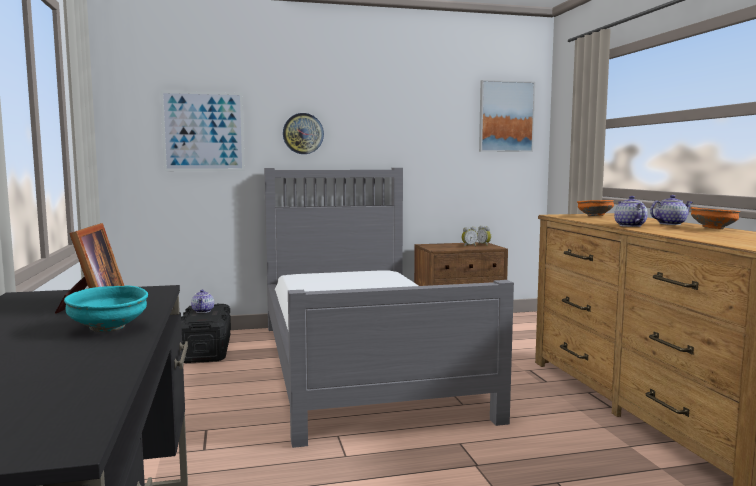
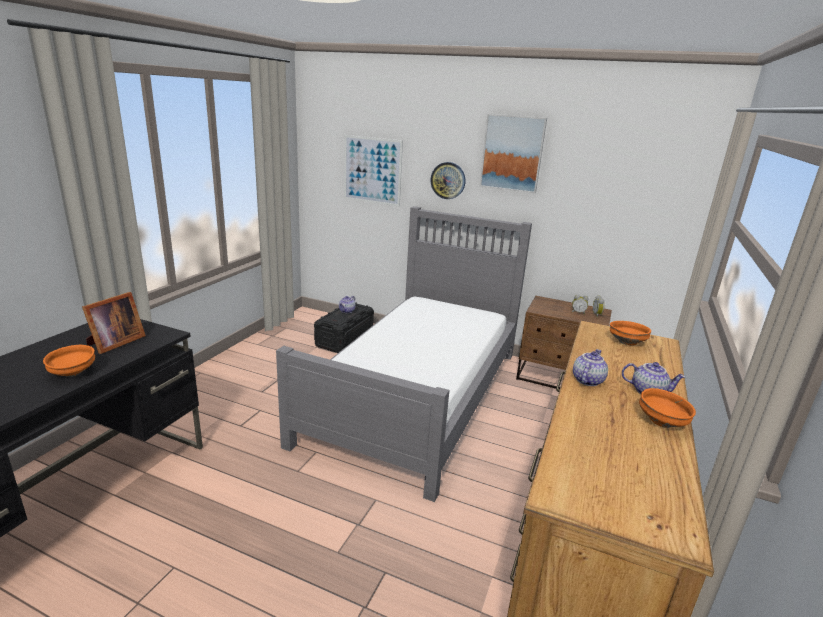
camera: 35 degrees right, 15 degrees up
turquoise bowl [64,285,148,332] -> orange bowl [43,345,95,376]
picture [479,80,535,152] -> picture moved to [480,114,547,193]

